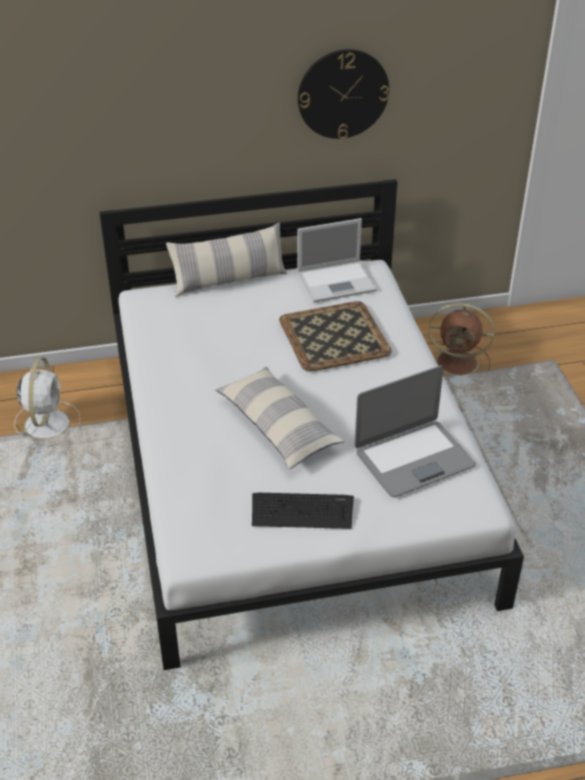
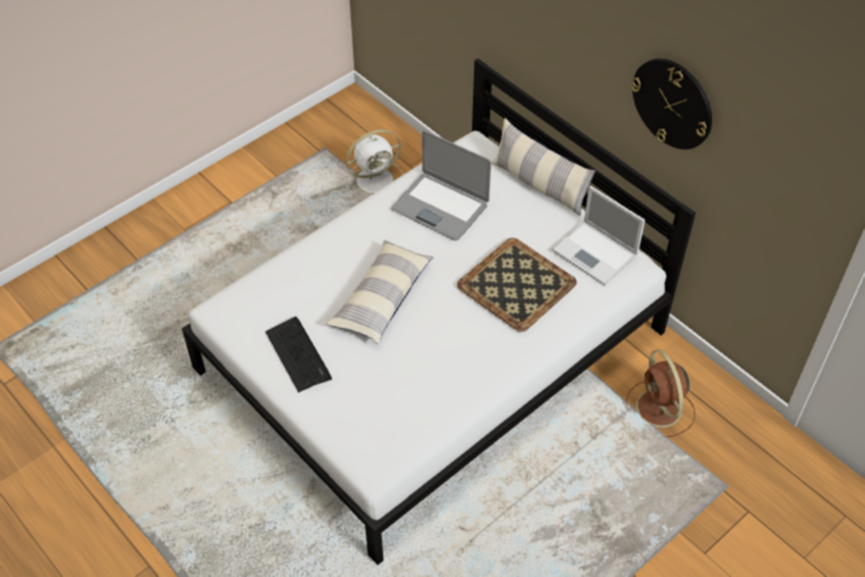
camera: 60 degrees right, 10 degrees up
laptop [354,365,476,497] -> laptop moved to [391,130,491,241]

